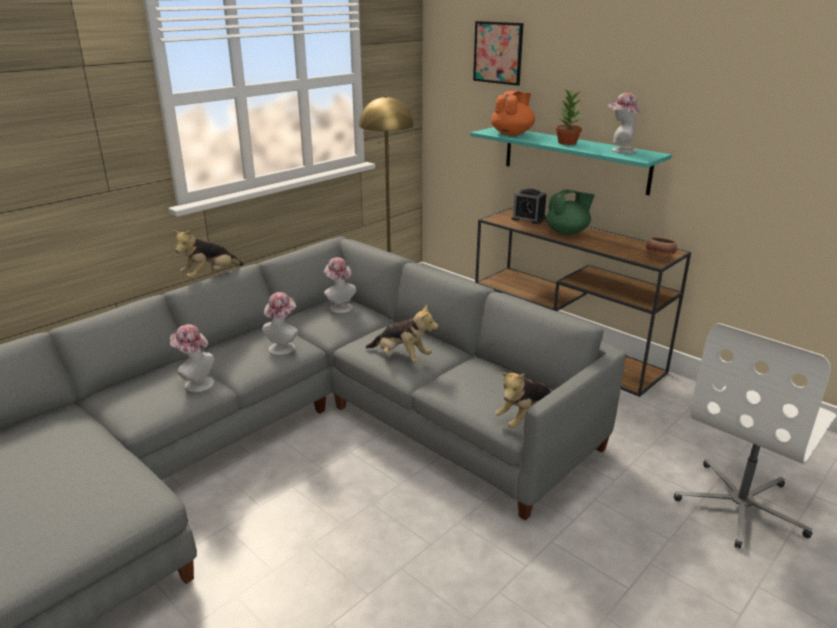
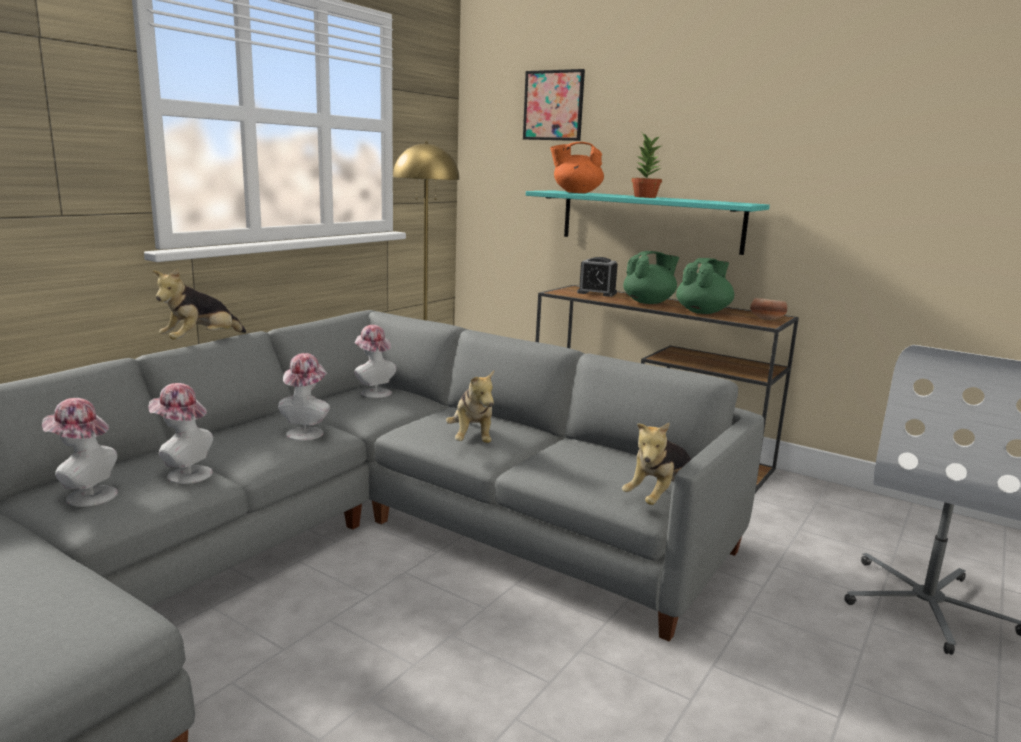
camera: 10 degrees left, 10 degrees down
plush toy [365,304,439,362] -> plush toy turned 60 degrees clockwise [446,370,494,443]
orange teapot [491,91,535,135] -> orange teapot turned 120 degrees counterclockwise [550,142,604,193]
hat [608,93,641,153] -> hat moved to [42,398,118,507]
none -> green teapot [676,258,734,314]

